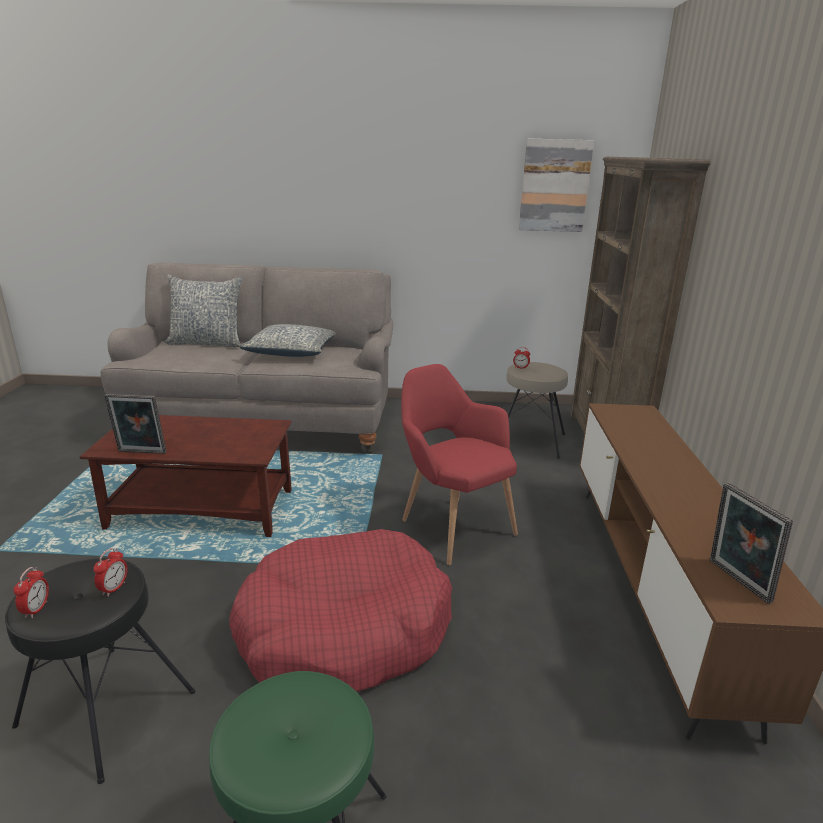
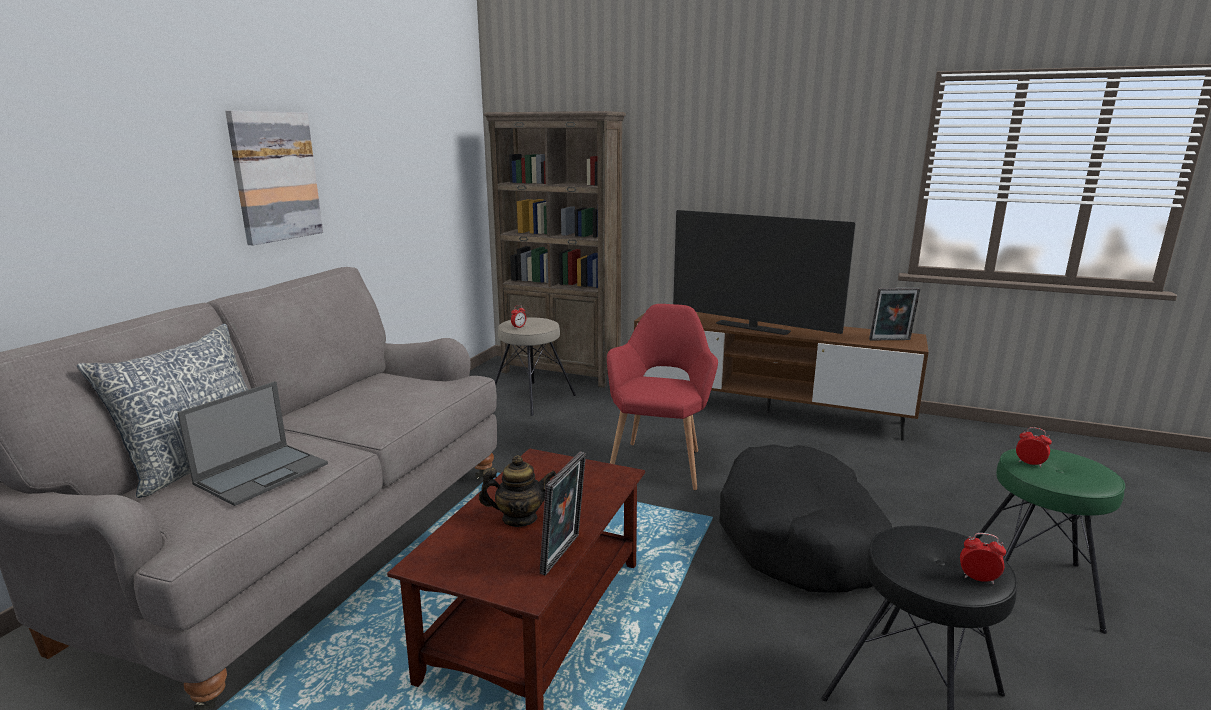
camera: 70 degrees left, 5 degrees down
alarm clock [93,548,128,597] -> alarm clock moved to [1016,427,1052,467]
red dog bed [229,529,452,692] -> black dog bed [719,444,892,593]
pillow [240,324,336,357] -> none
red armchair [401,364,518,565] -> red armchair turned 120 degrees clockwise [607,304,718,490]
picture [519,139,594,232] -> picture moved to [225,111,323,245]
none -> laptop [177,381,328,506]
none -> teapot [479,455,556,527]
none -> television [673,210,856,335]

